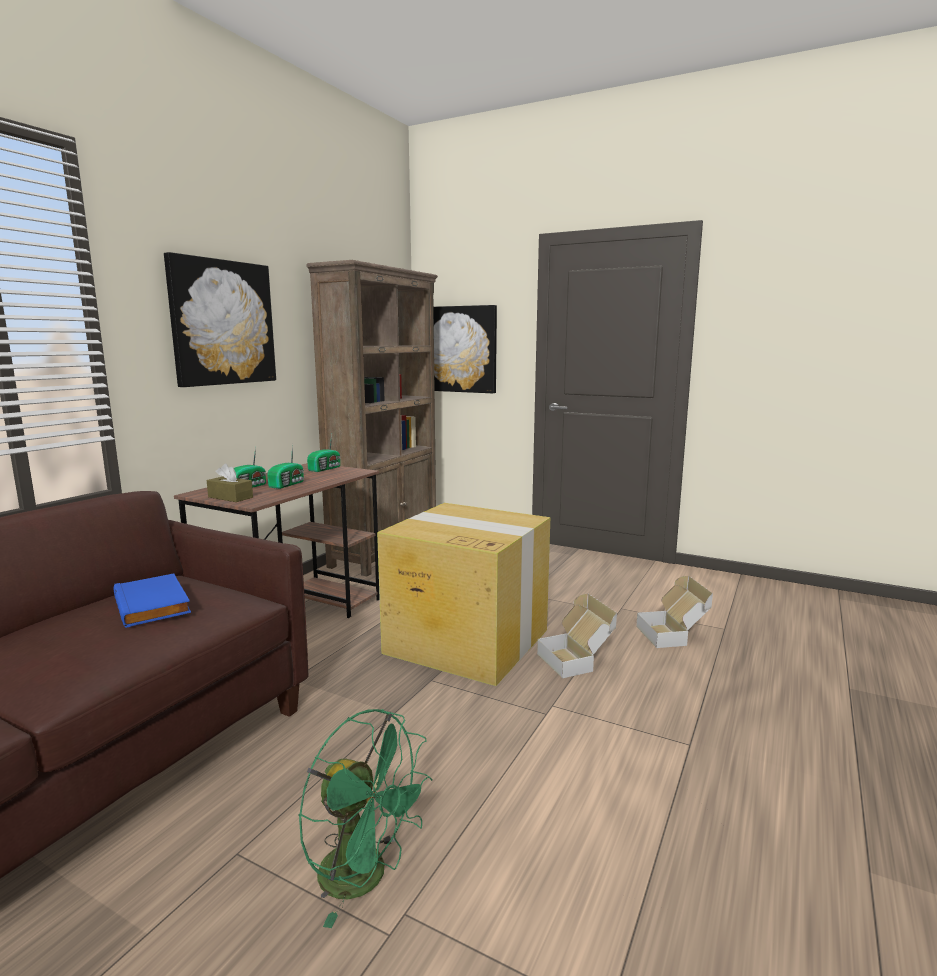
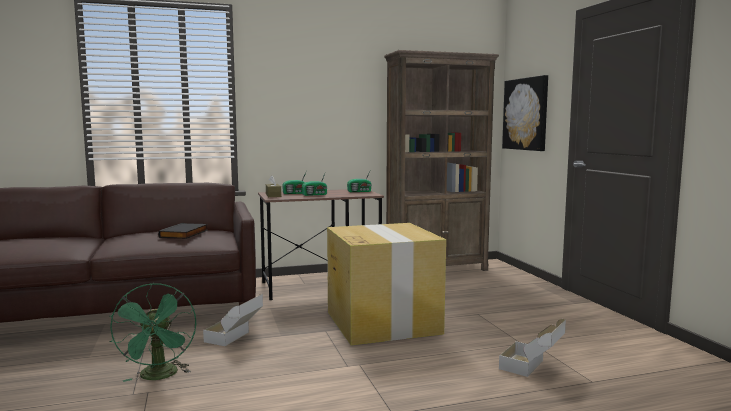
camera: 45 degrees right, 5 degrees down
blue book [114,573,191,628] -> black book [158,223,208,239]
picture [164,252,276,387] -> none
cardboard box [537,594,617,678] -> cardboard box moved to [203,294,263,346]

